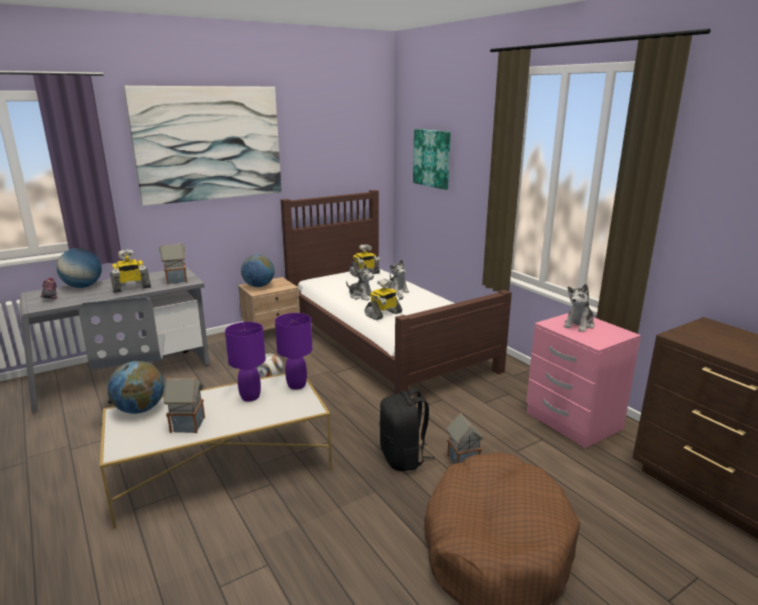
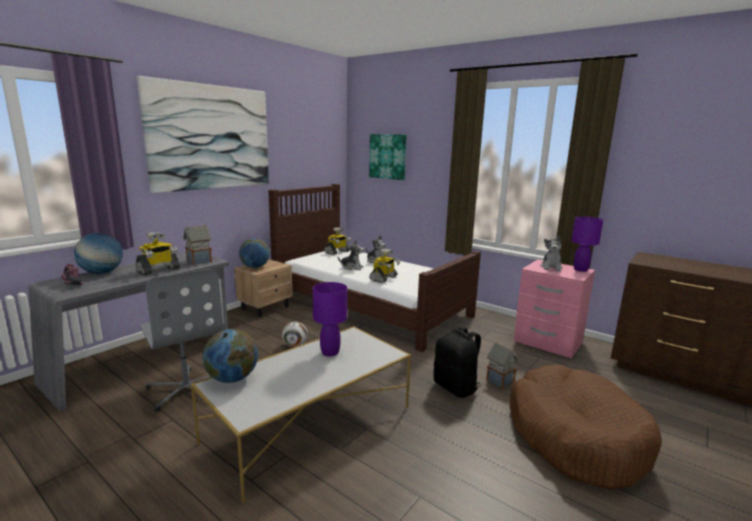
camera: 20 degrees left, 5 degrees down
toy house [163,377,205,433] -> none
purple table lamp [275,313,312,390] -> purple table lamp moved to [571,216,603,272]

